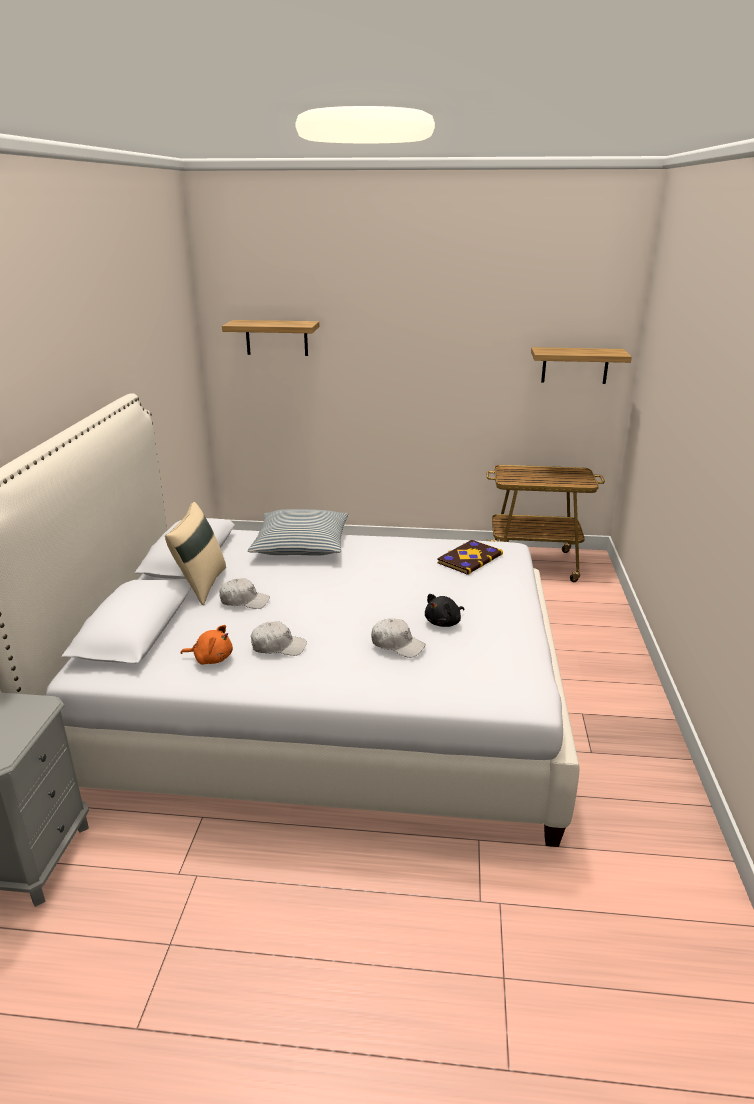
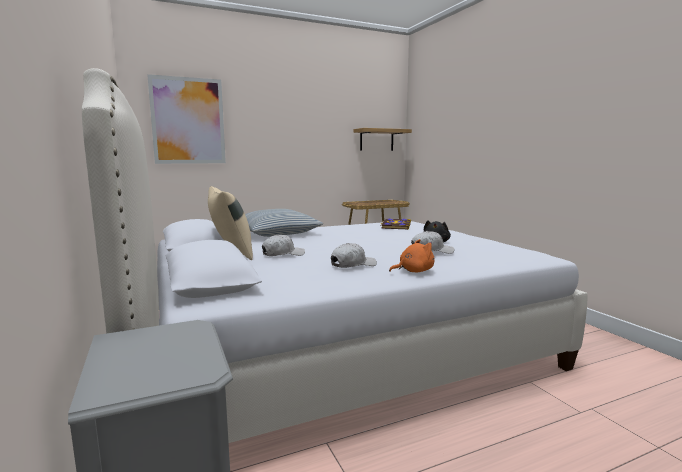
camera: 30 degrees left, 15 degrees down
orange plush toy [181,625,233,665] -> orange plush toy moved to [389,239,435,273]
shelf [222,320,319,356] -> picture [147,74,226,164]

